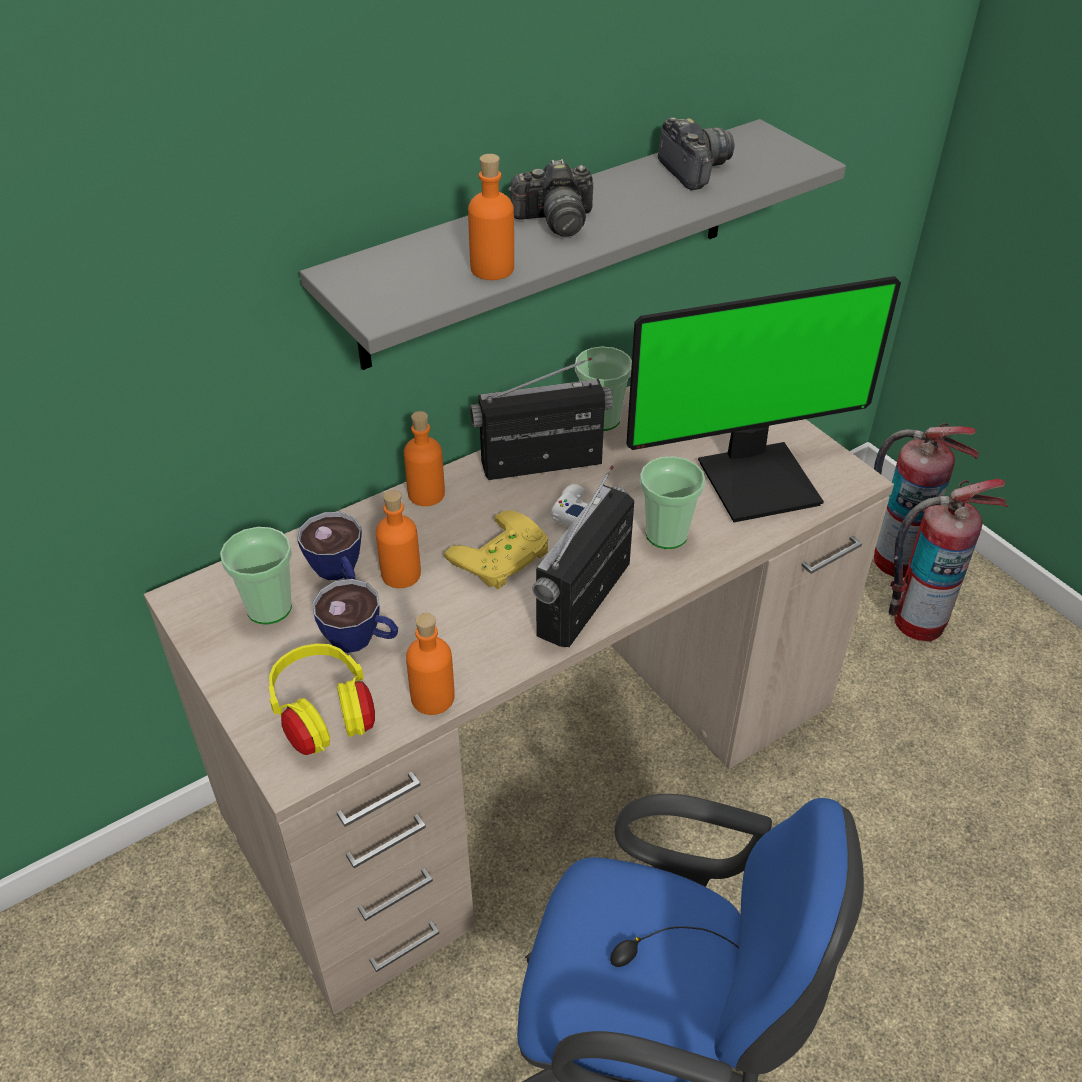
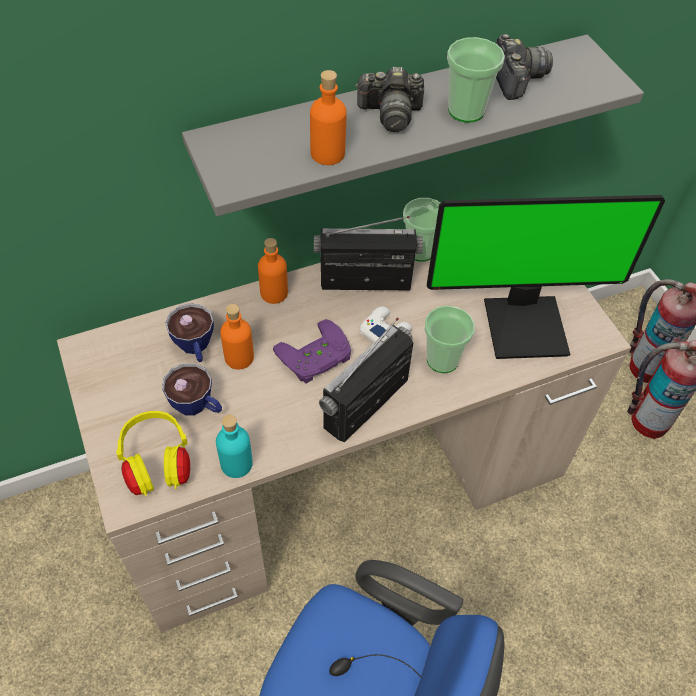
camera: 10 degrees right, 10 degrees up
cup [220,527,292,625] -> cup moved to [447,37,505,123]
orange bottle [406,613,455,715] -> turquoise bottle [216,415,253,478]
yellow game controller [444,511,549,589] -> purple game controller [273,319,351,384]

